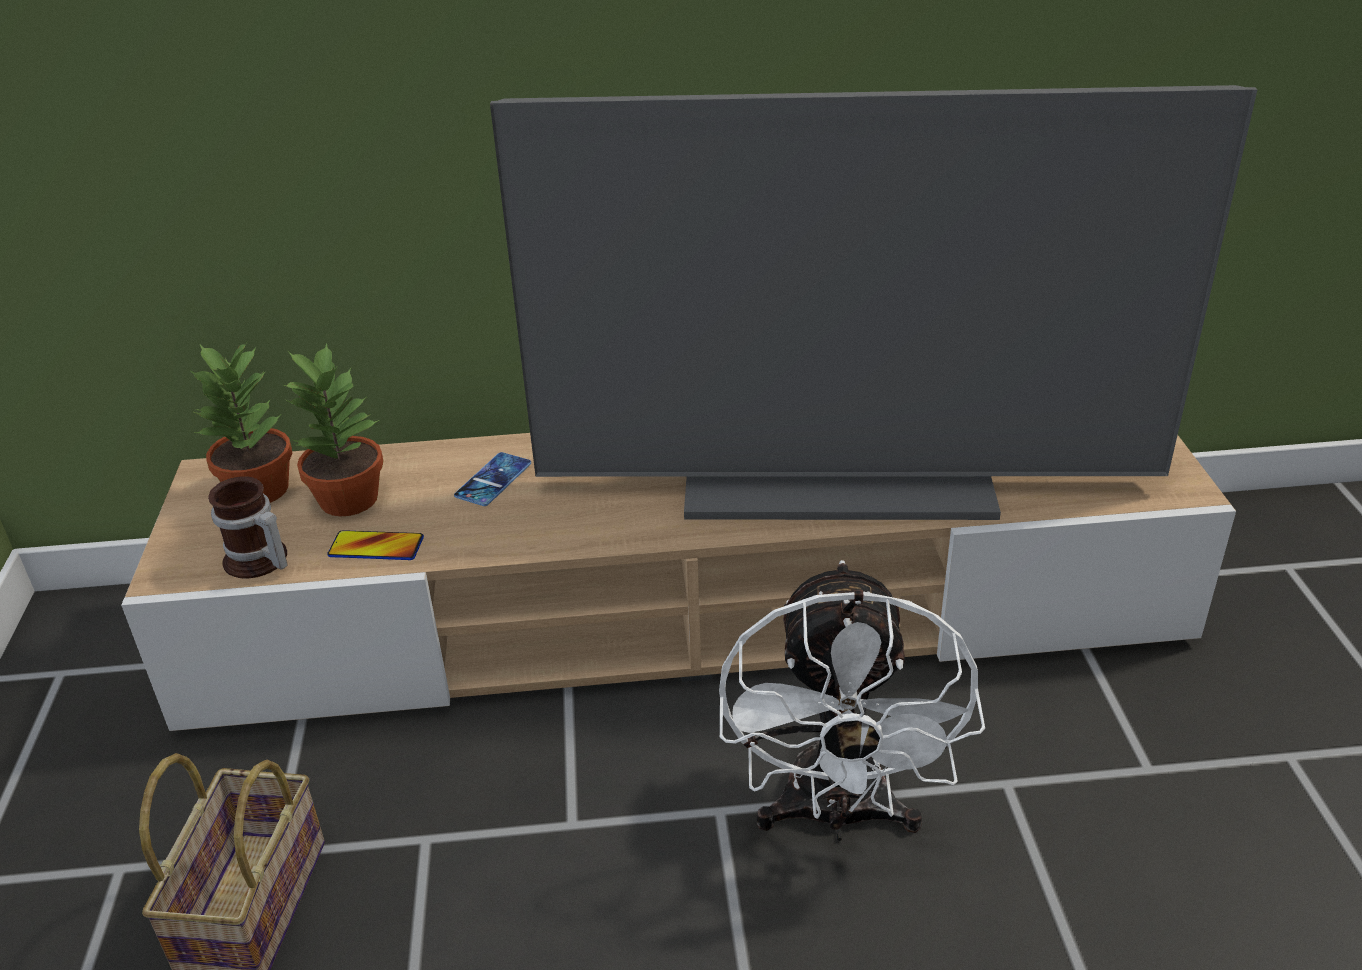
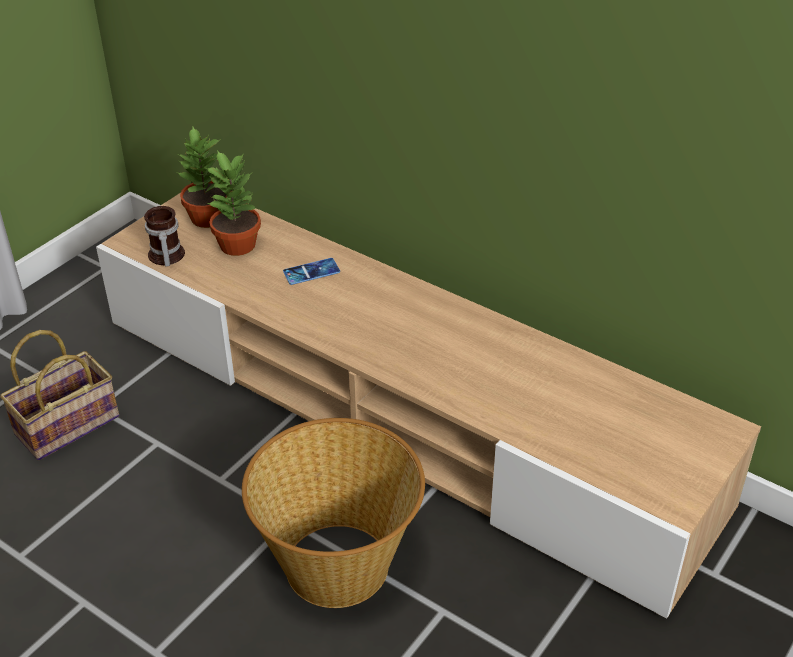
camera: 40 degrees right, 5 degrees up
phone [327,530,424,560] -> none
television [490,85,1257,520] -> none
white fan [719,560,985,841] -> basket [242,418,425,608]

